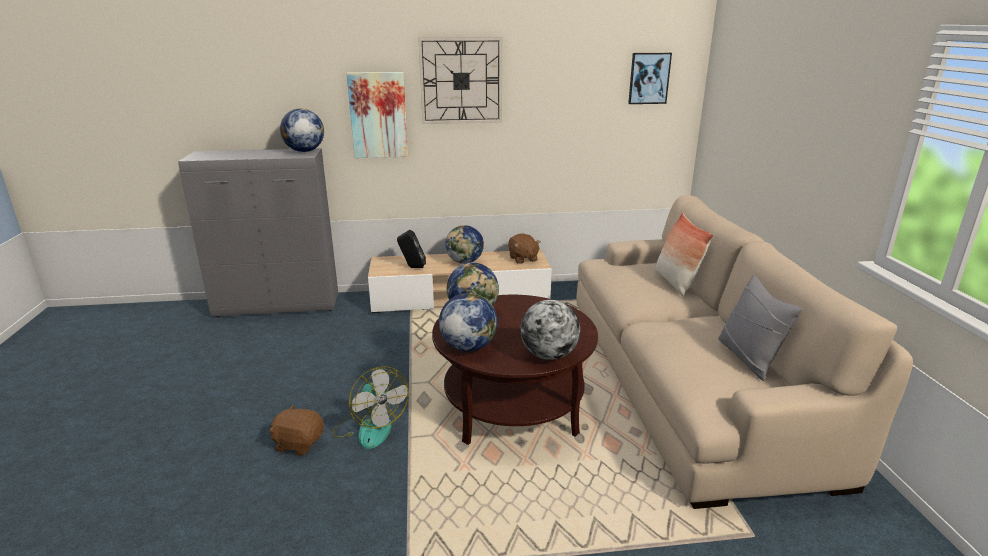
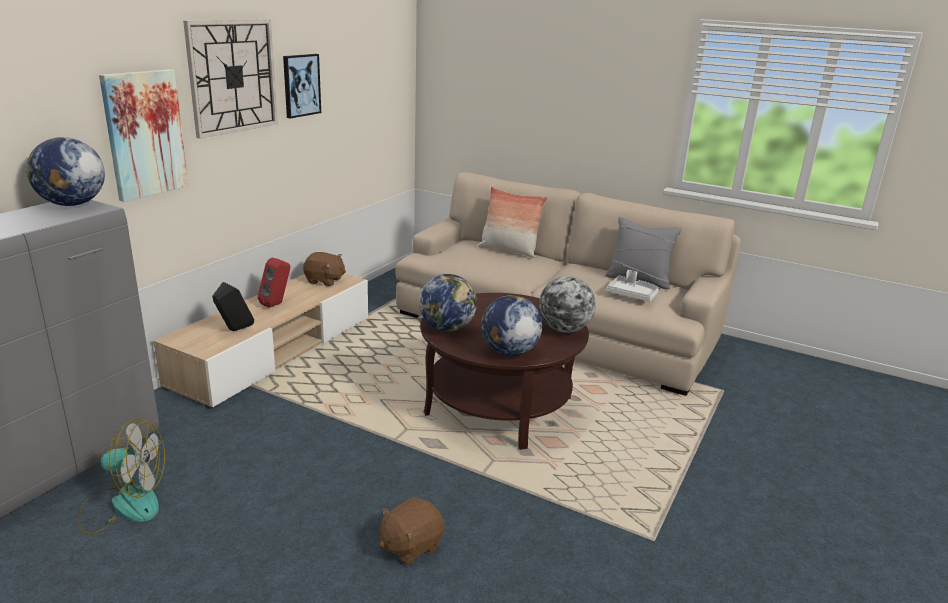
camera: 55 degrees left, 0 degrees up
fan [332,367,409,449] -> fan moved to [77,418,165,535]
globe [445,225,484,264] -> red speaker [258,258,290,308]
picture [628,53,672,104] -> picture moved to [283,54,321,118]
none -> white tray [607,270,659,302]

